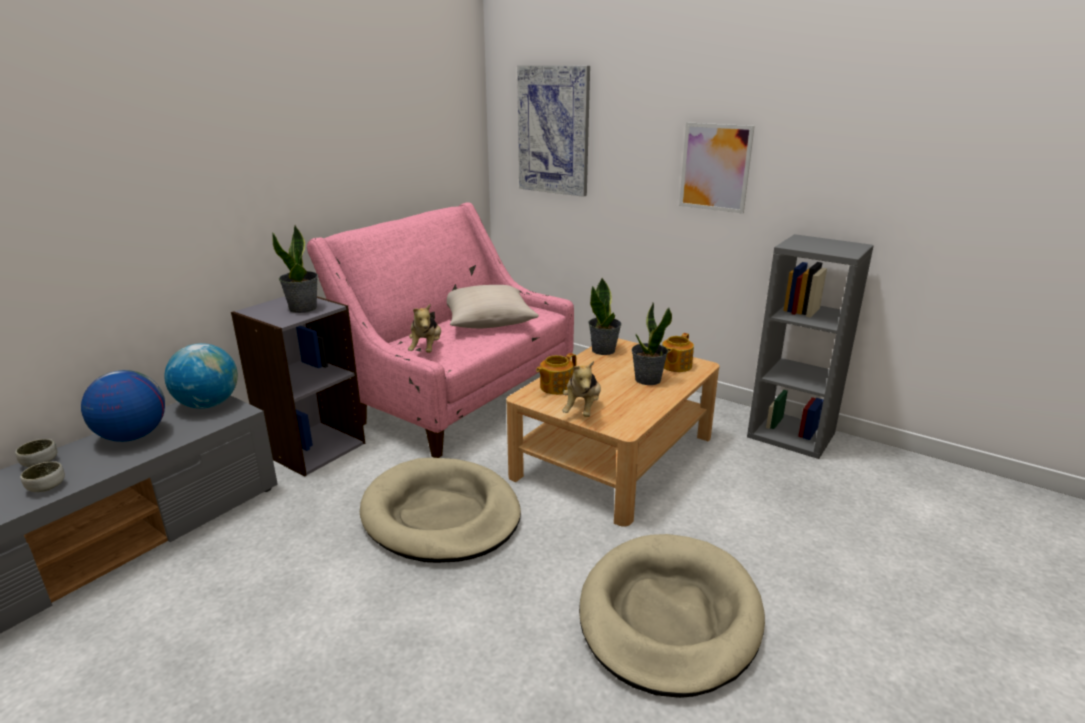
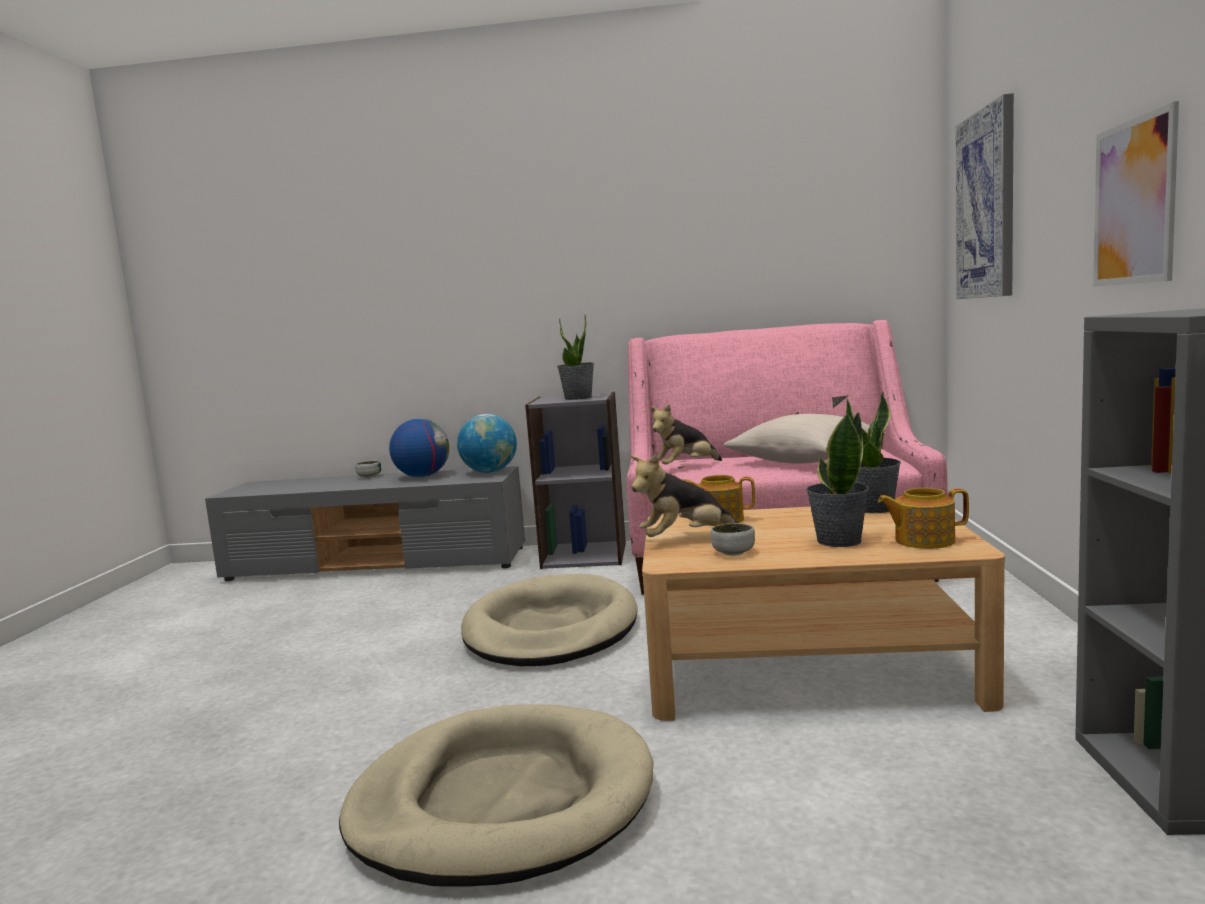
camera: 60 degrees right, 15 degrees down
bowl [20,461,65,492] -> bowl moved to [710,523,755,556]

